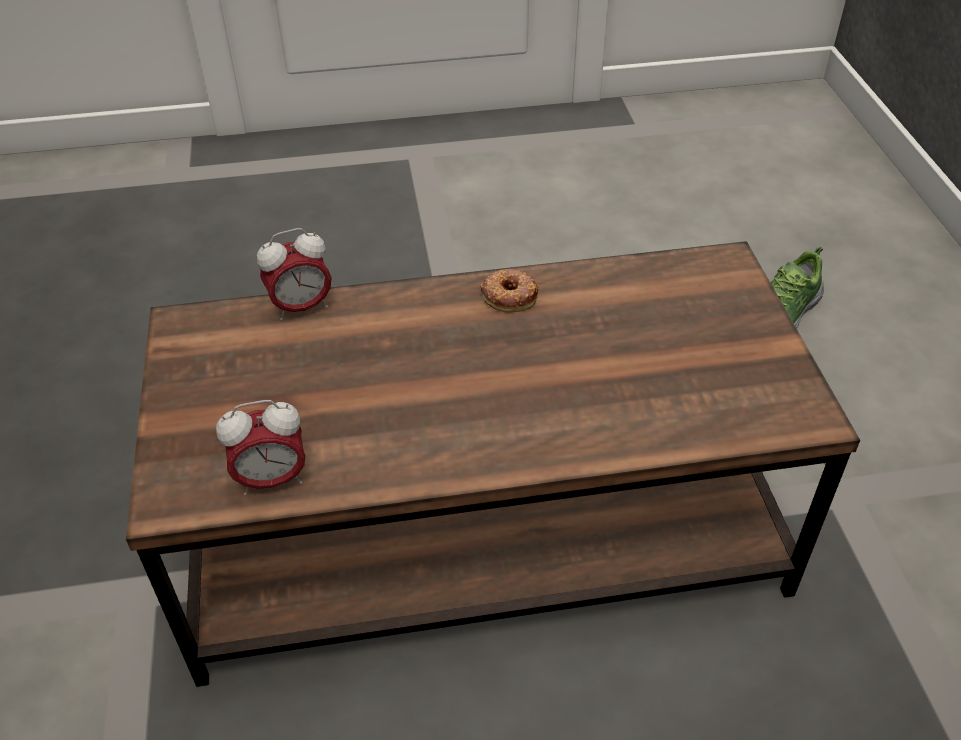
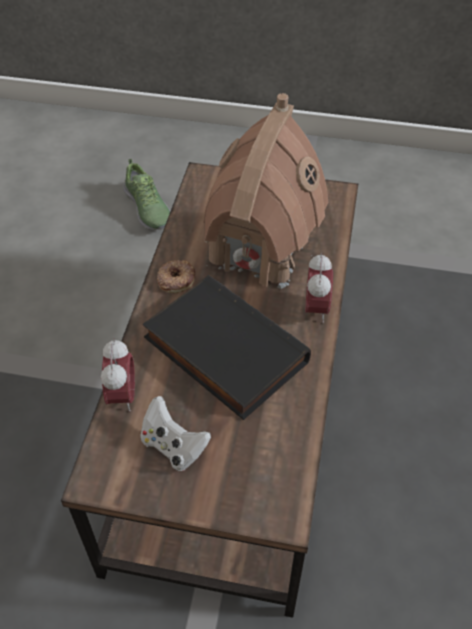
camera: 70 degrees left, 5 degrees up
alarm clock [216,400,305,495] -> alarm clock moved to [305,253,333,323]
none -> white game controller [140,396,211,471]
none -> black book [142,275,311,420]
none -> toy house [203,93,328,289]

